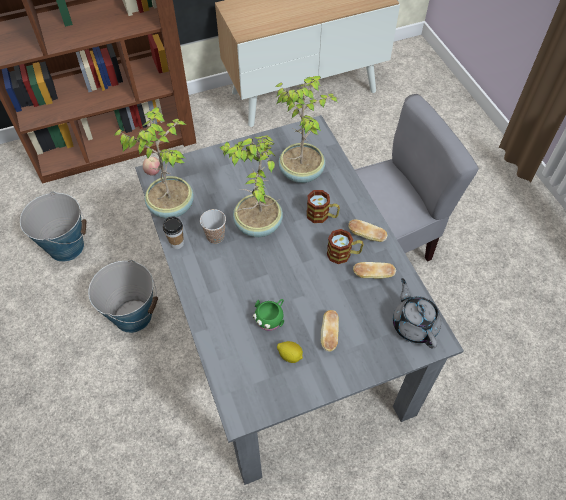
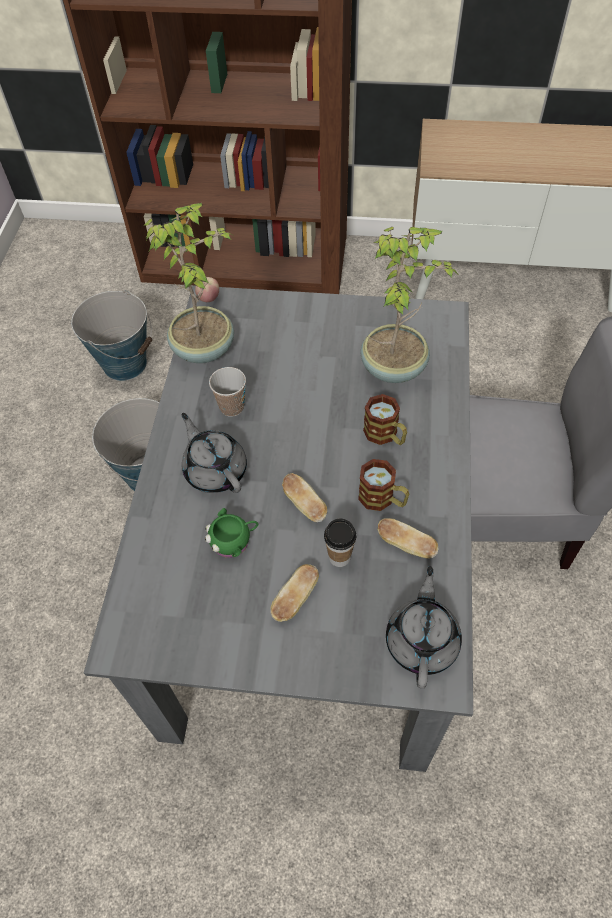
camera: 30 degrees right, 0 degrees up
cup [163,216,184,249] -> cup moved to [324,518,357,567]
potted plant [220,135,283,237] -> none
lemon [277,341,303,363] -> none
bread [349,220,387,242] -> bread moved to [282,473,327,522]
none -> grey teapot [182,413,247,493]

